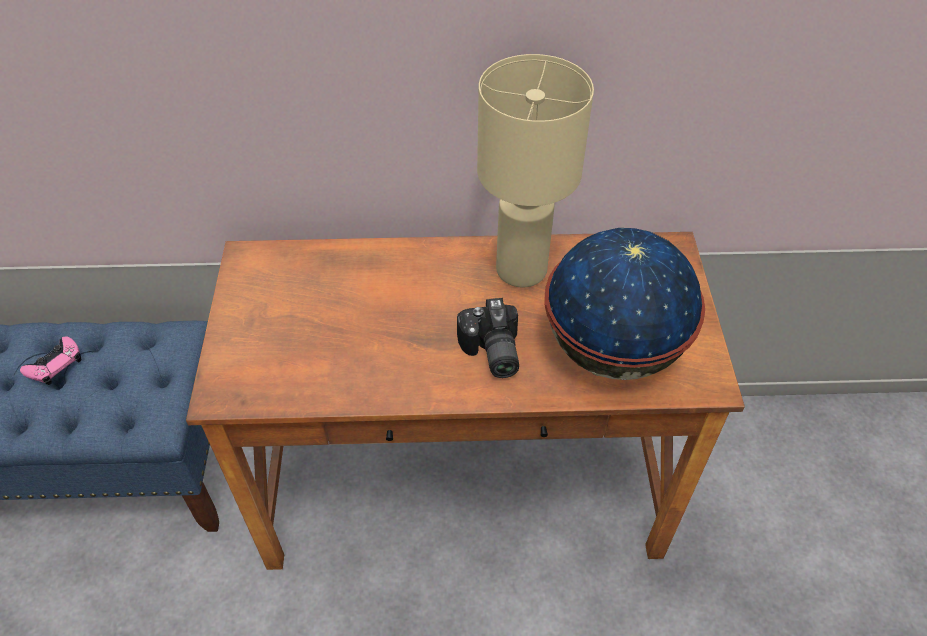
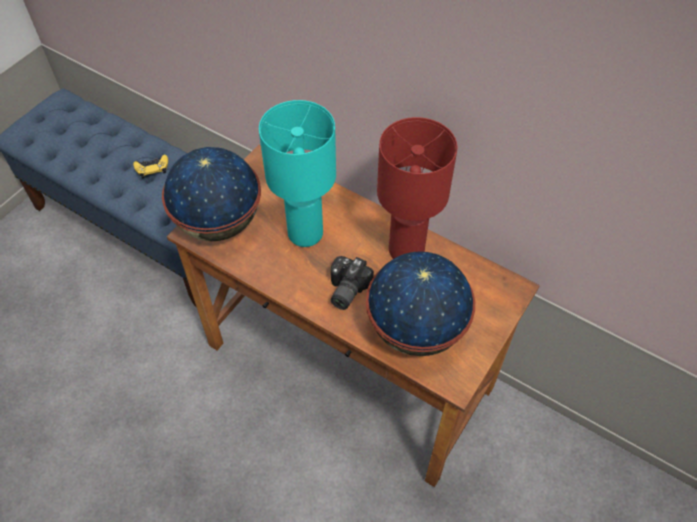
camera: 35 degrees right, 5 degrees up
pink game controller [20,336,81,385] -> yellow game controller [133,155,168,178]
beige table lamp [477,54,594,287] -> red table lamp [377,117,457,259]
none -> globe [162,147,261,241]
none -> turquoise table lamp [259,100,336,247]

